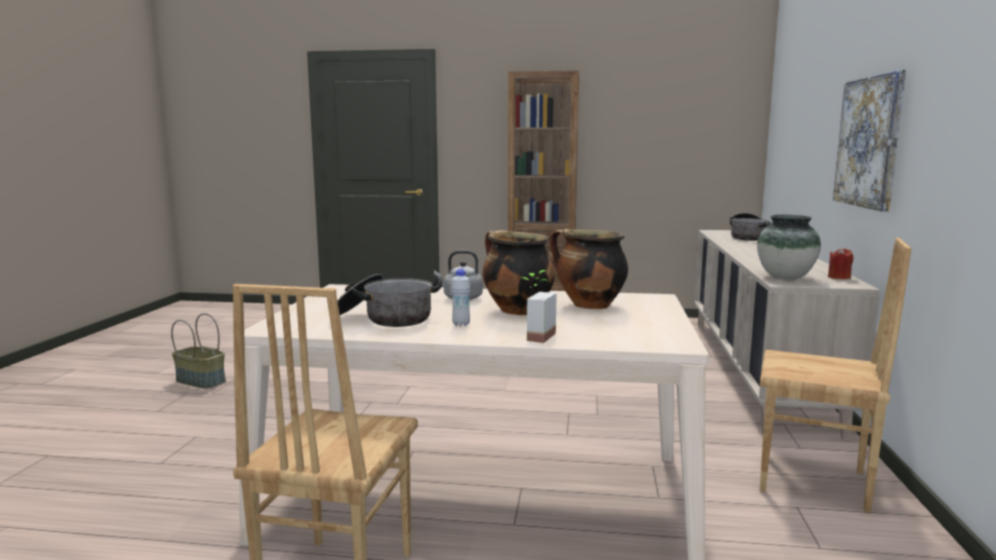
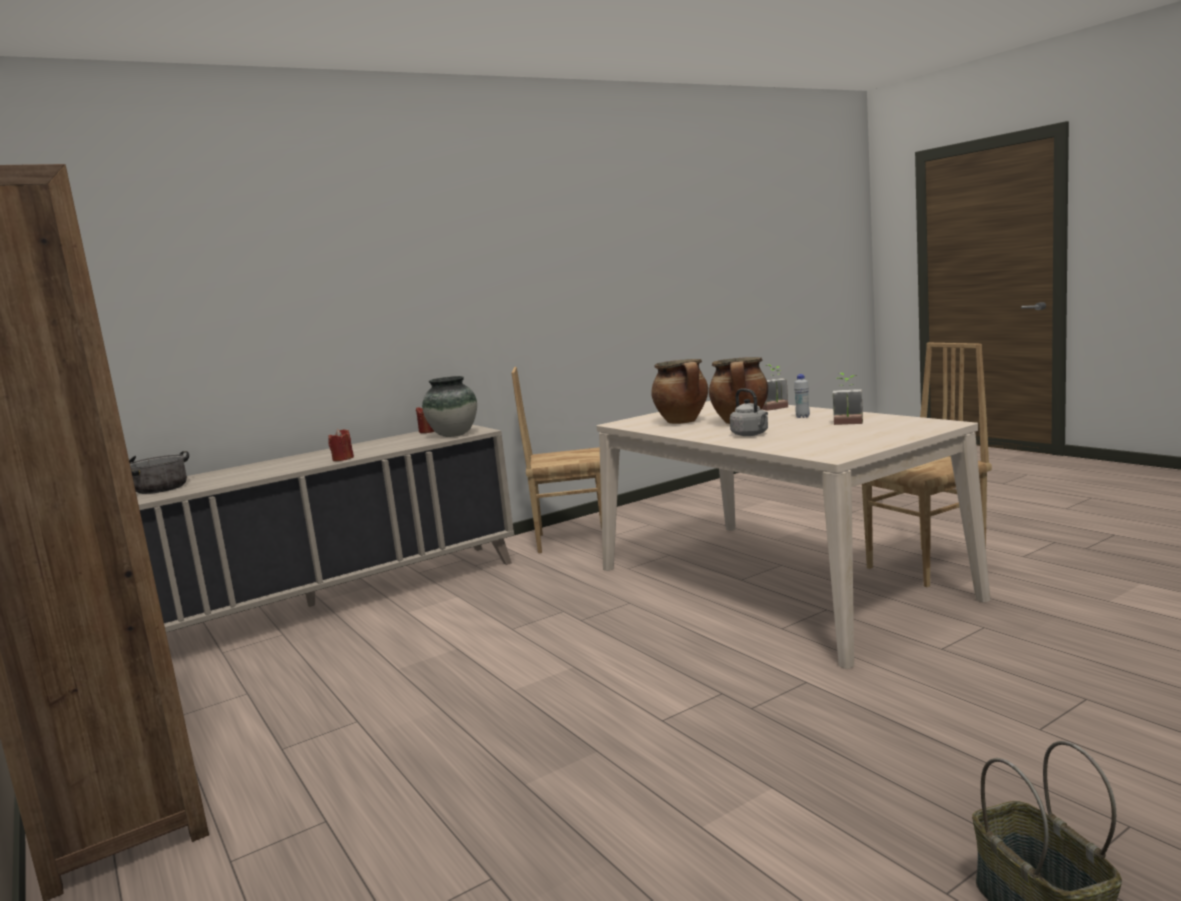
camera: 130 degrees left, 0 degrees up
cooking pot [337,274,442,327] -> potted plant [833,373,863,425]
brown chair [760,238,911,512] -> brown chair turned 75 degrees counterclockwise [511,367,602,553]
picture [833,70,906,212] -> none
none -> red candle [328,429,354,461]

